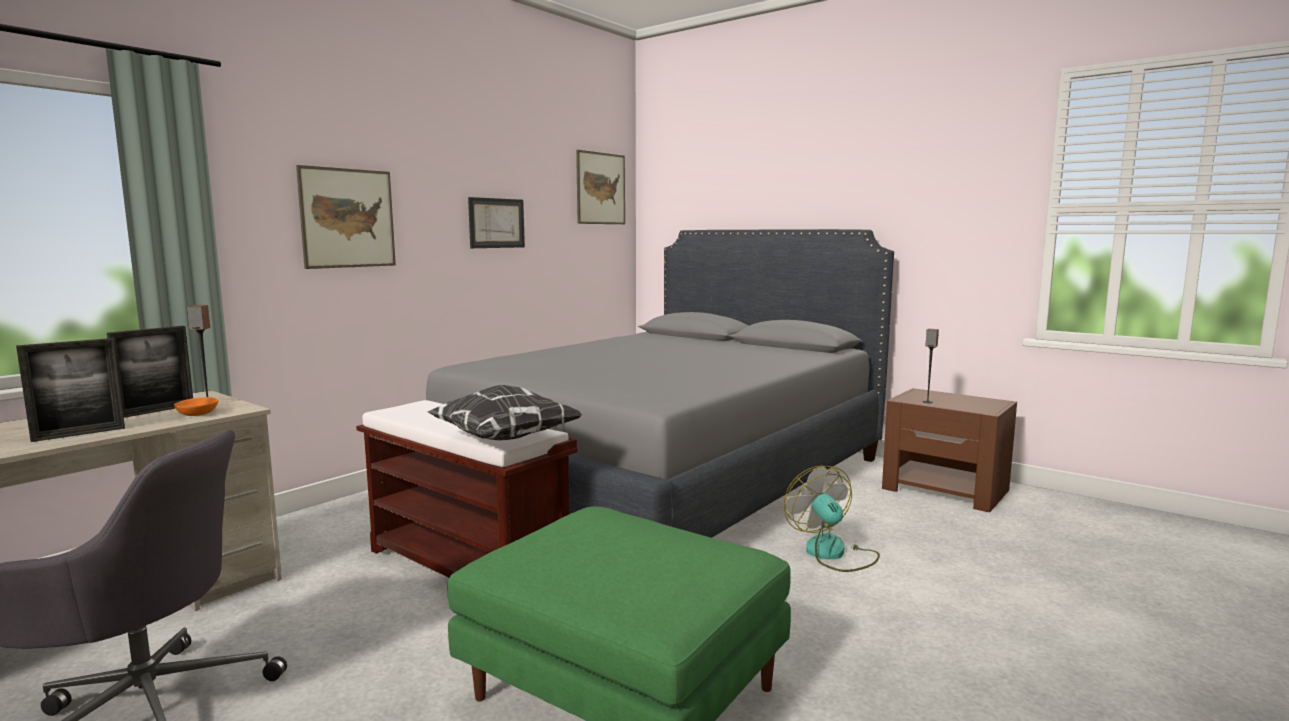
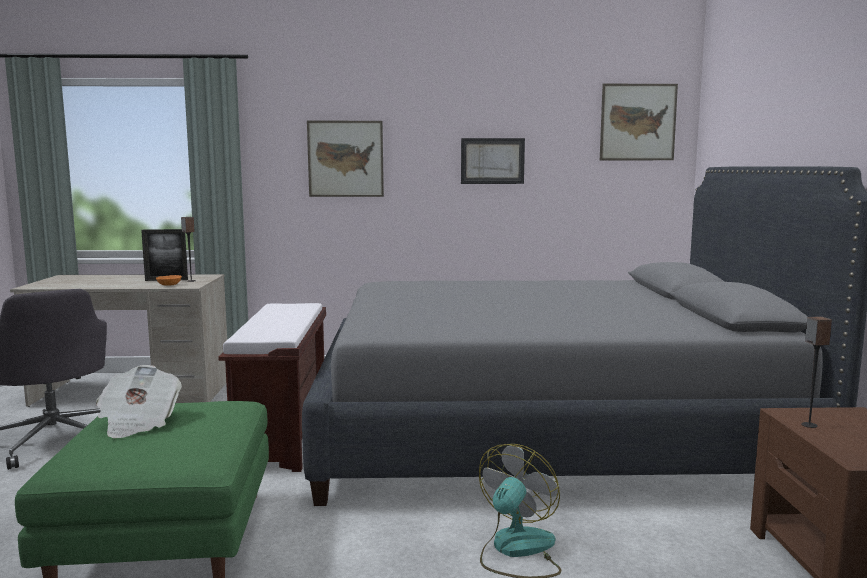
camera: 50 degrees right, 0 degrees up
picture frame [16,338,125,442] -> none
pillow [427,385,583,441] -> none
none -> newspaper [96,365,182,438]

